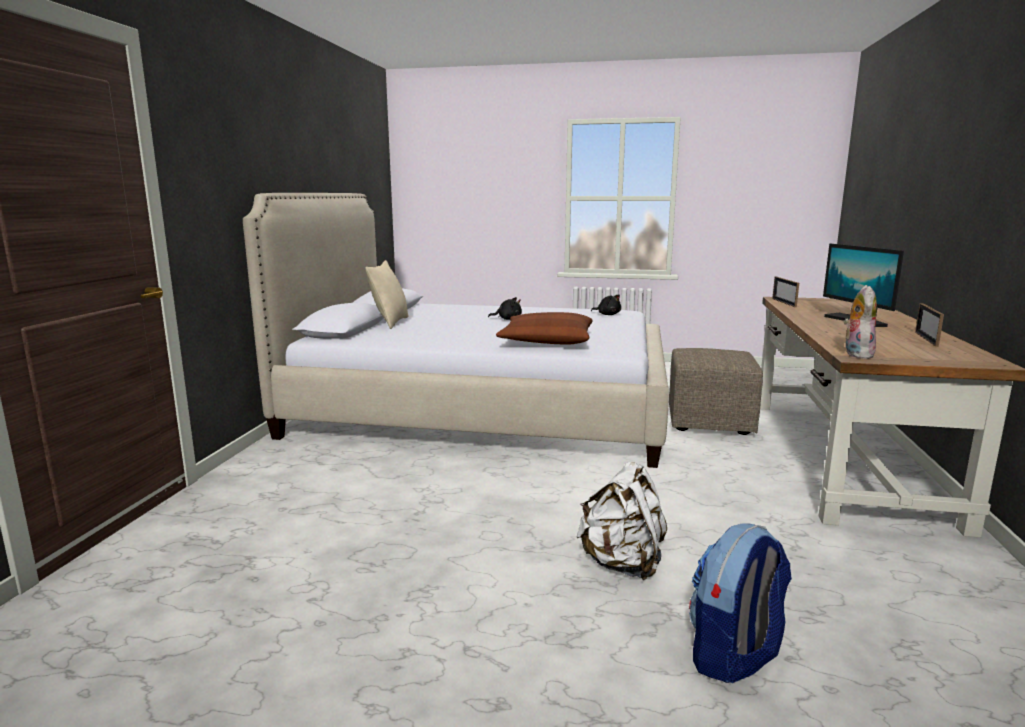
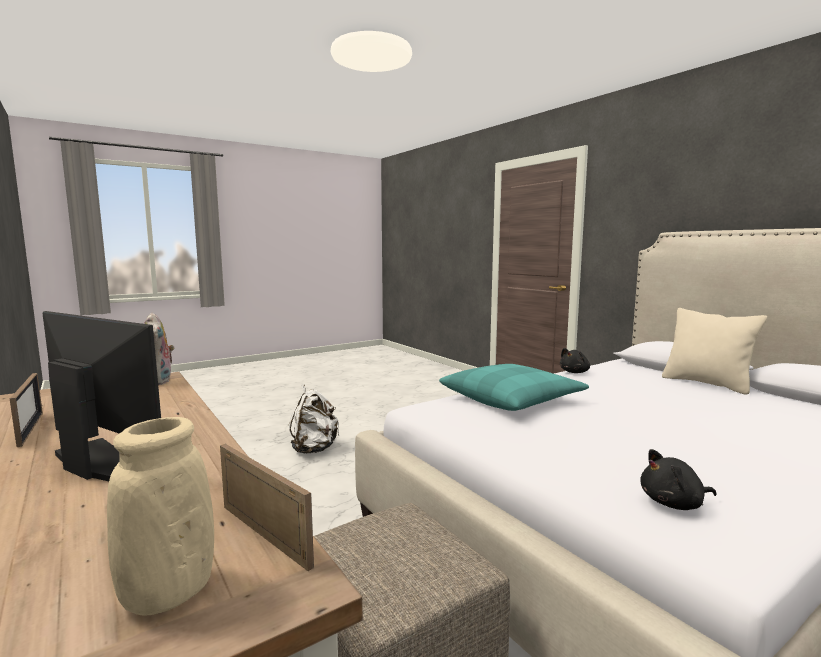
camera: 135 degrees right, 5 degrees down
black plush toy [488,297,522,320] -> black plush toy moved to [560,348,590,373]
brown pillow [496,312,593,344] -> turquoise pillow [439,364,589,411]
backpack [689,523,792,683] -> none
none -> beige vase [107,417,214,616]

